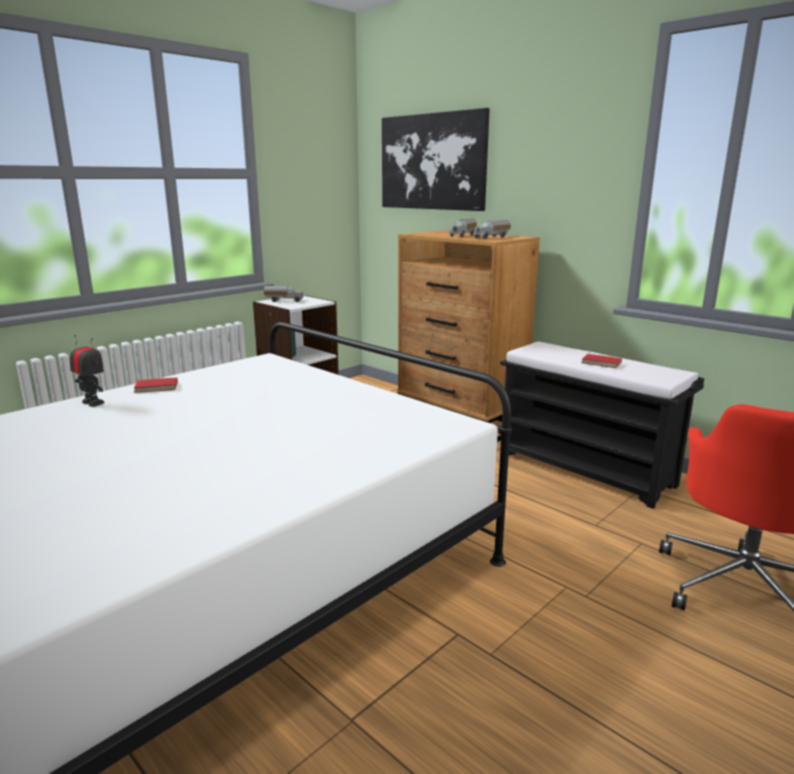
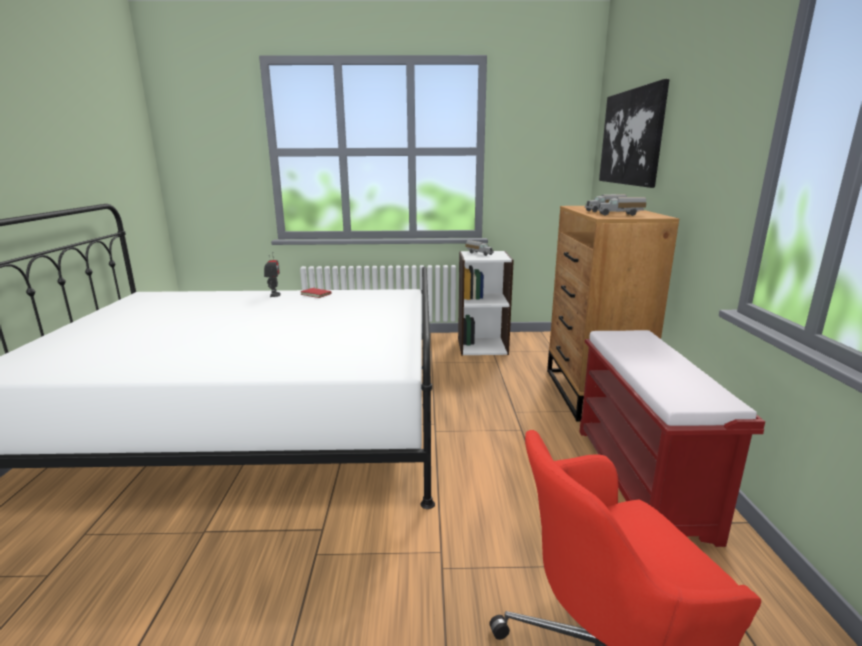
camera: 45 degrees right, 0 degrees up
black bench [500,342,704,509] -> red bench [579,330,765,547]
red book [581,354,622,368] -> none

